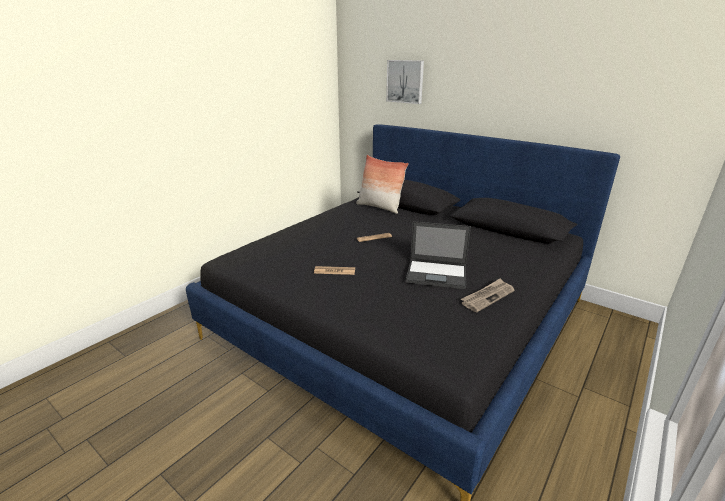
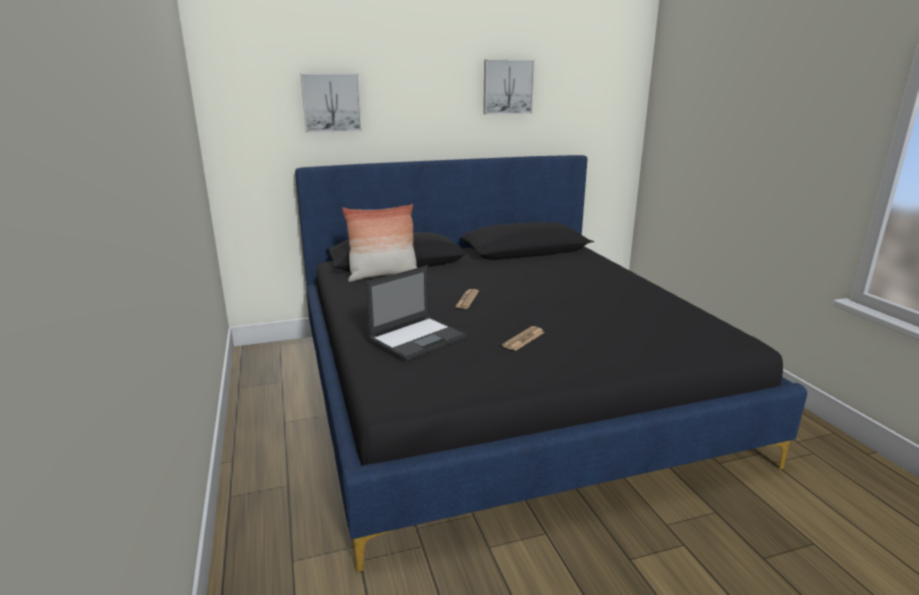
camera: 55 degrees left, 5 degrees down
laptop [405,221,471,289] -> laptop moved to [366,265,466,361]
newspaper [461,278,514,312] -> none
none -> picture [483,59,535,115]

